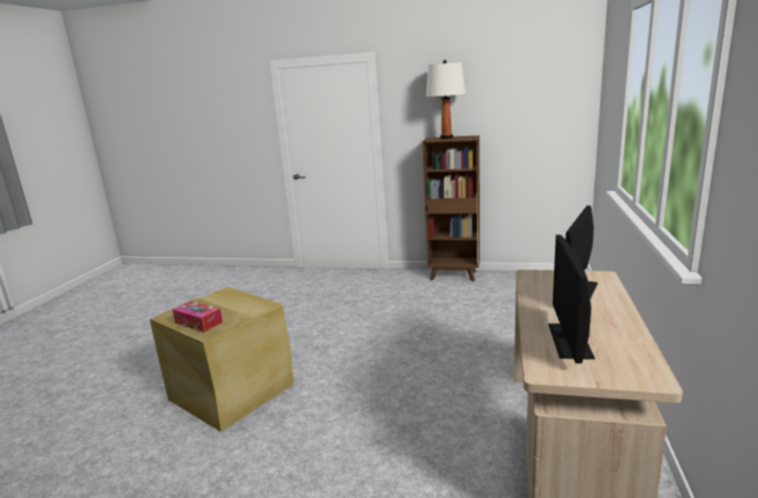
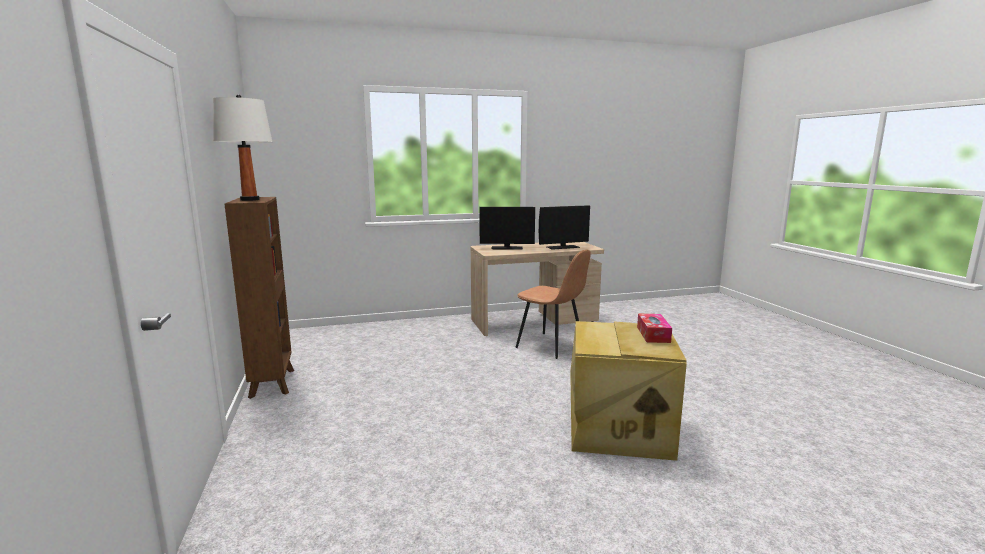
camera: 120 degrees left, 5 degrees down
none -> brown chair [515,250,591,359]

